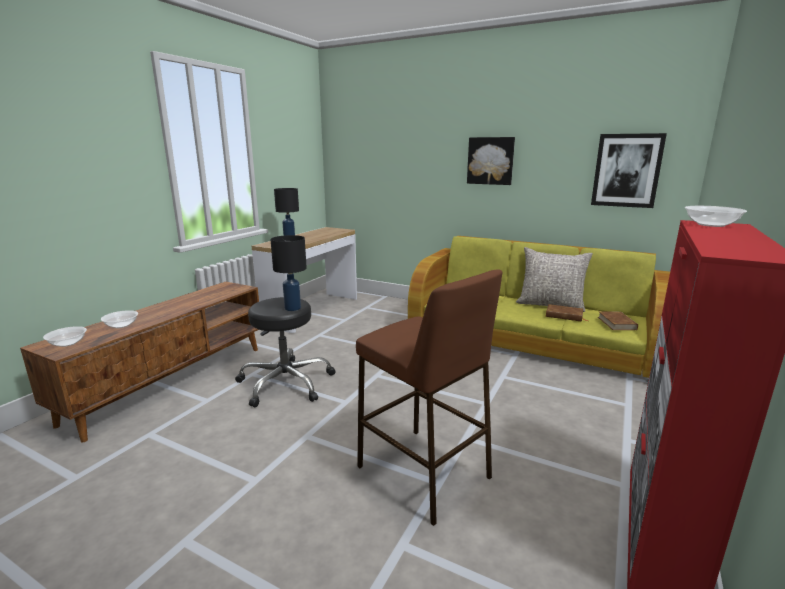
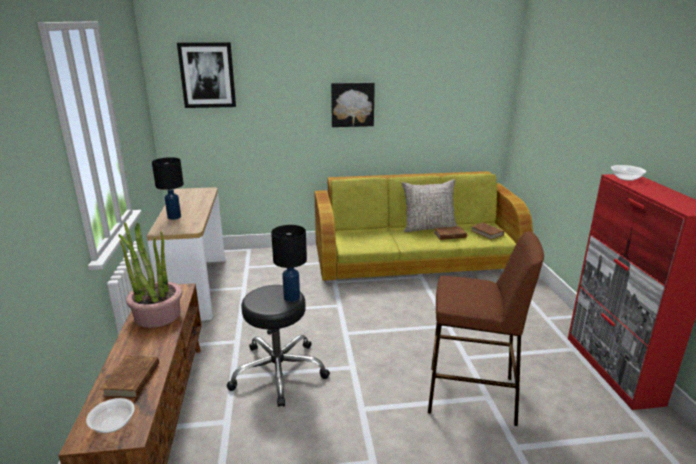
camera: 35 degrees left, 5 degrees up
bowl [101,310,138,328] -> brown book [101,356,159,398]
picture [591,133,667,208] -> picture moved to [177,42,236,108]
none -> potted plant [118,222,182,328]

